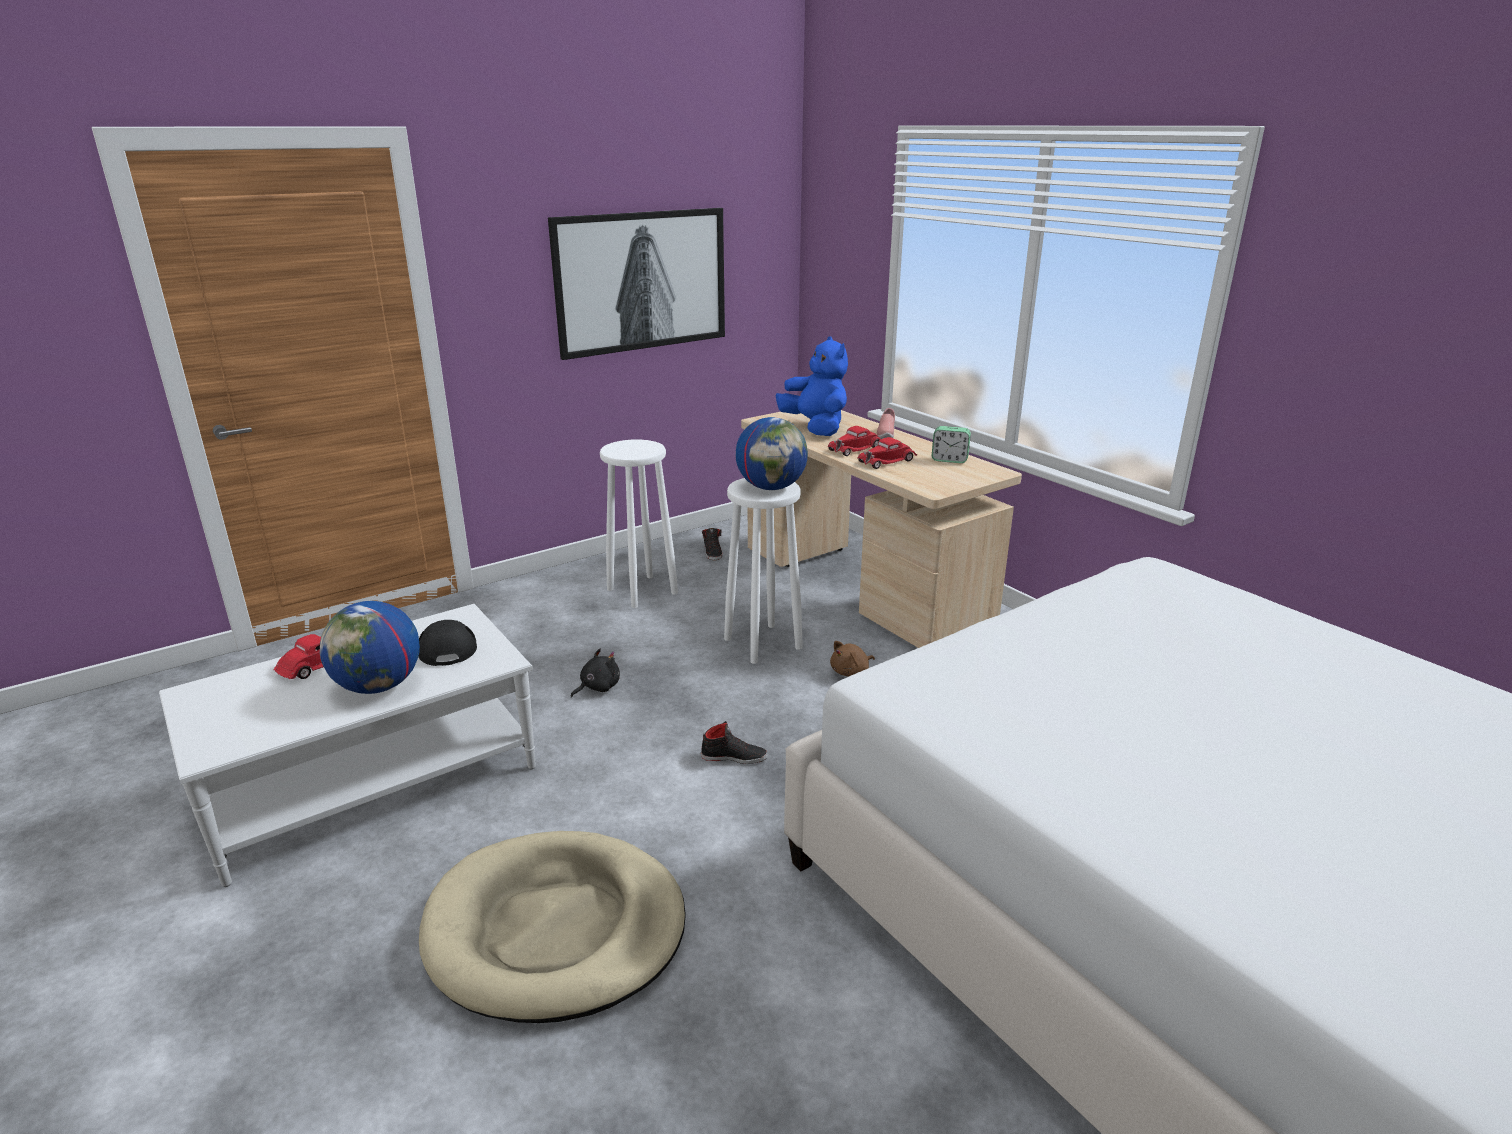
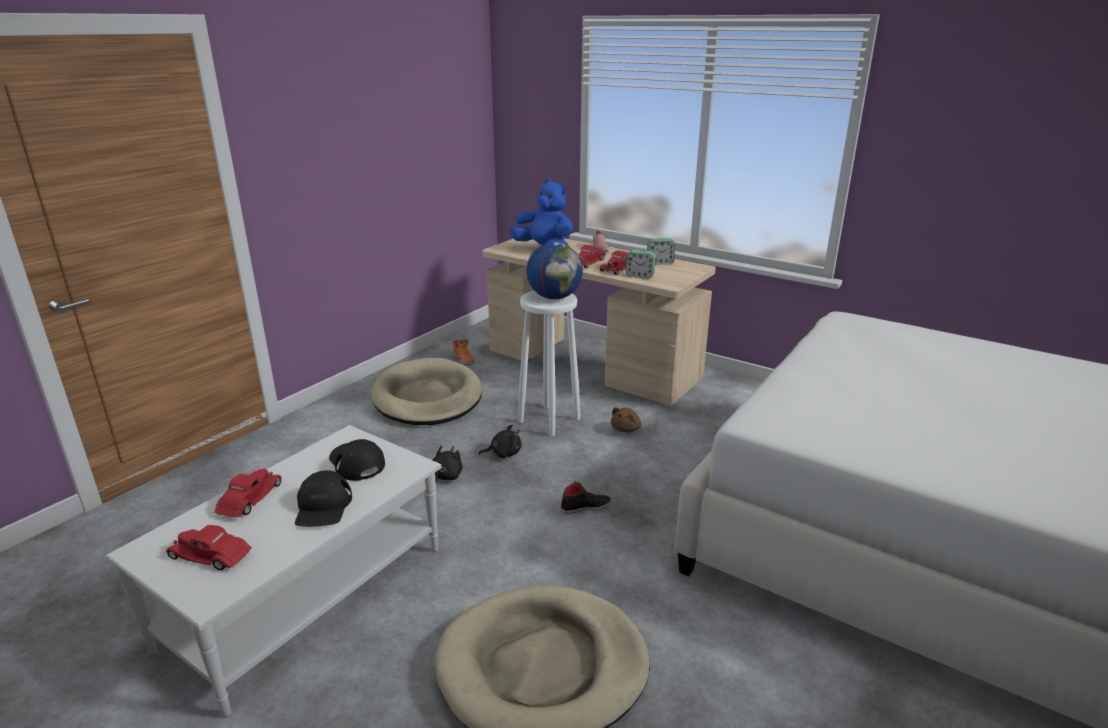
camera: 20 degrees left, 0 degrees up
globe [320,601,420,694] -> black cap [295,470,352,527]
picture [548,208,725,360] -> none
white stool [600,440,678,608] -> beige dog bed [371,358,482,425]
black shoe [702,528,723,560] -> orange shoe [453,339,474,365]
none -> red toy car [166,525,252,570]
none -> black plush toy [479,425,521,458]
none -> alarm clock [625,249,656,279]

